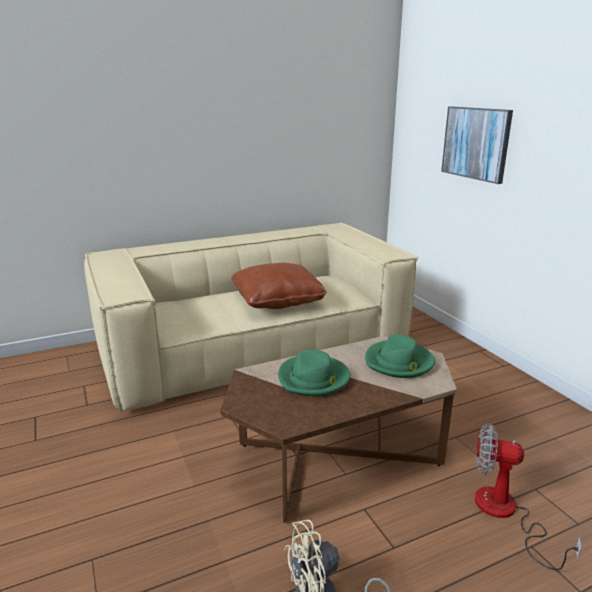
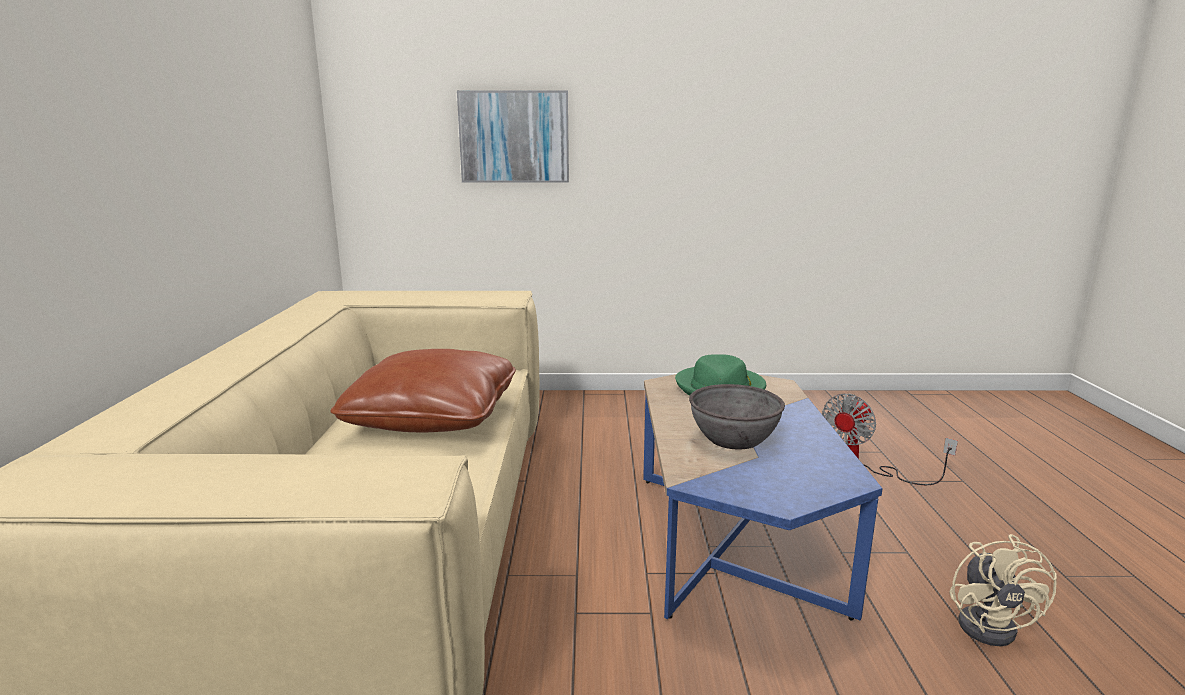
camera: 65 degrees left, 5 degrees down
brown coffee table [220,336,457,523] -> blue coffee table [643,374,882,621]
green hat [278,349,350,396] -> grey bowl [689,384,785,449]

